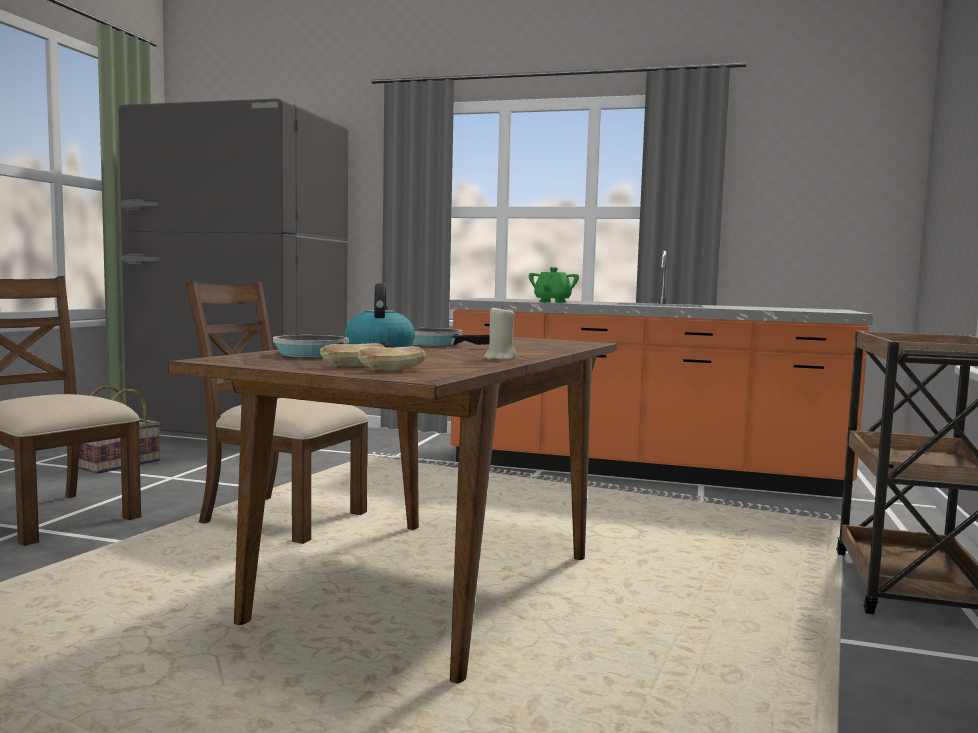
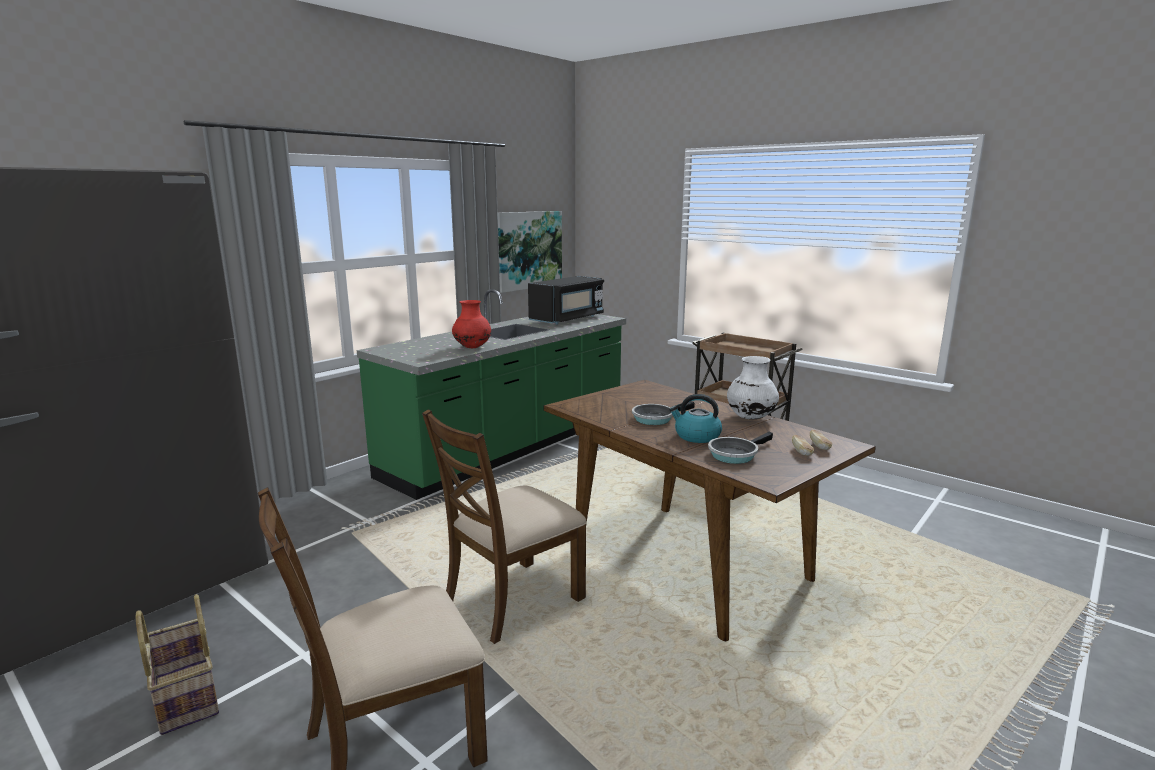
camera: 65 degrees left, 10 degrees up
orange counter [450,251,873,497] -> green counter [357,289,626,500]
beige candle [484,305,517,360] -> white vase [727,356,779,419]
green teapot [529,267,579,303] -> red vase [452,300,491,348]
none -> picture [498,211,562,293]
none -> black microwave [528,276,604,325]

